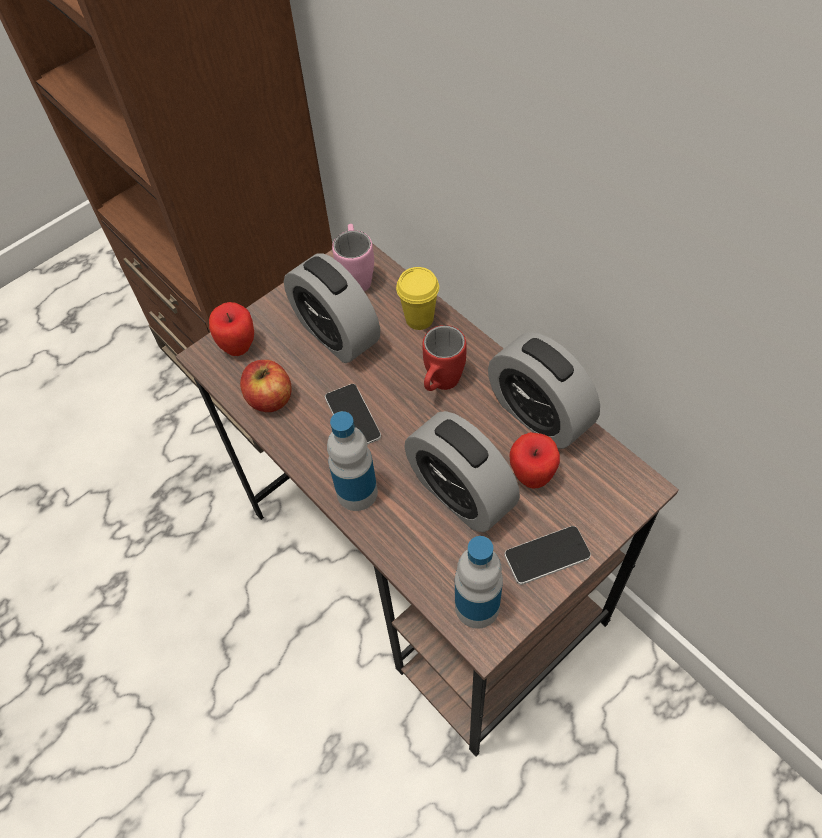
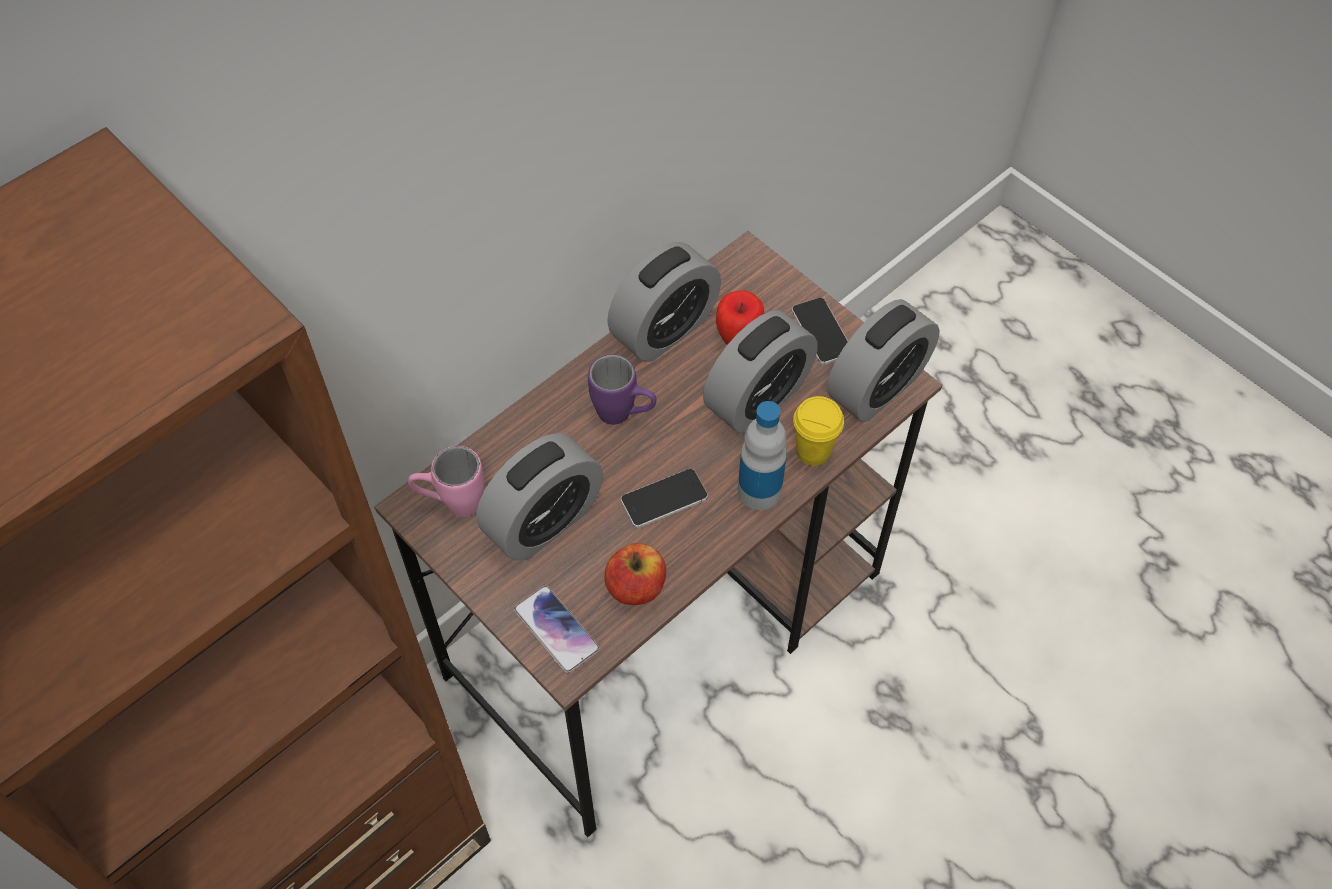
camera: 95 degrees left, 0 degrees up
apple [209,302,254,356] -> phone [514,585,600,673]
yellow cup [396,267,439,330] -> yellow cup moved to [793,396,844,466]
red mug [422,325,466,391] -> purple mug [588,354,657,425]
bottle [455,536,503,629] -> alarm clock [827,299,940,422]

